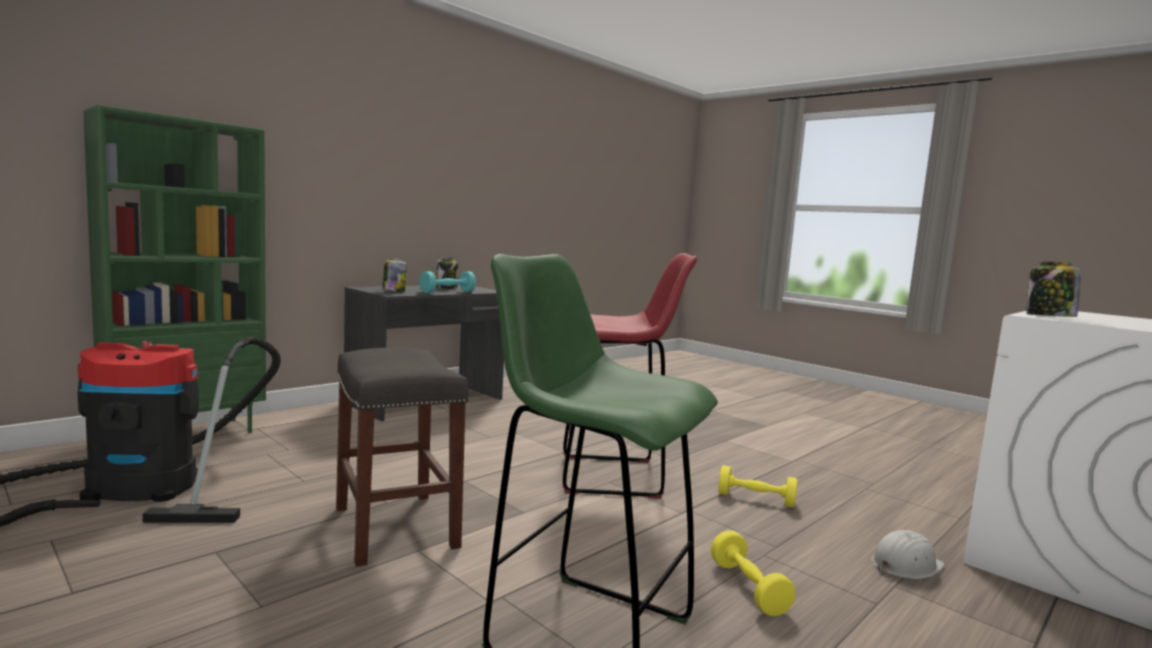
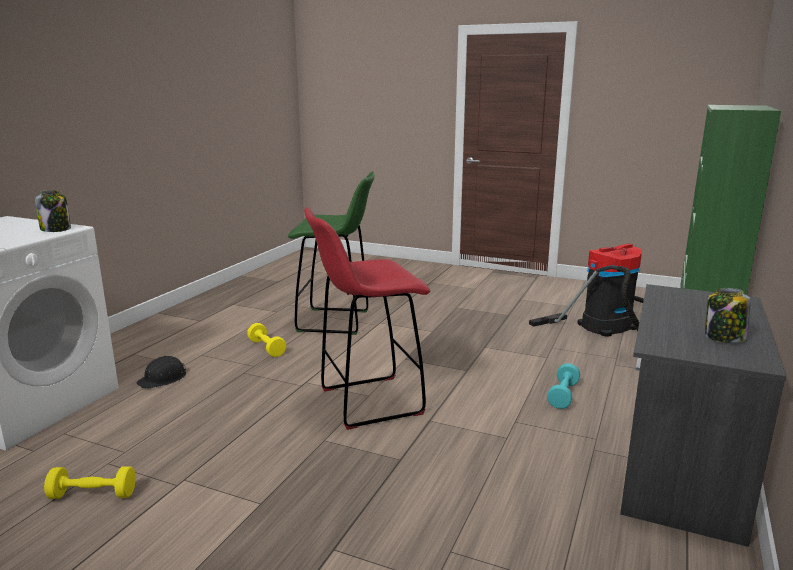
camera: 160 degrees right, 10 degrees up
grey stool [336,347,469,567] -> none
jar [382,258,407,292] -> none
turquoise dumbbell [419,271,476,293] -> turquoise dumbbell moved to [547,363,580,409]
yellow dumbbell [718,465,797,508] -> yellow dumbbell moved to [44,466,136,499]
white hard hat [871,530,944,579] -> black hard hat [136,356,186,389]

